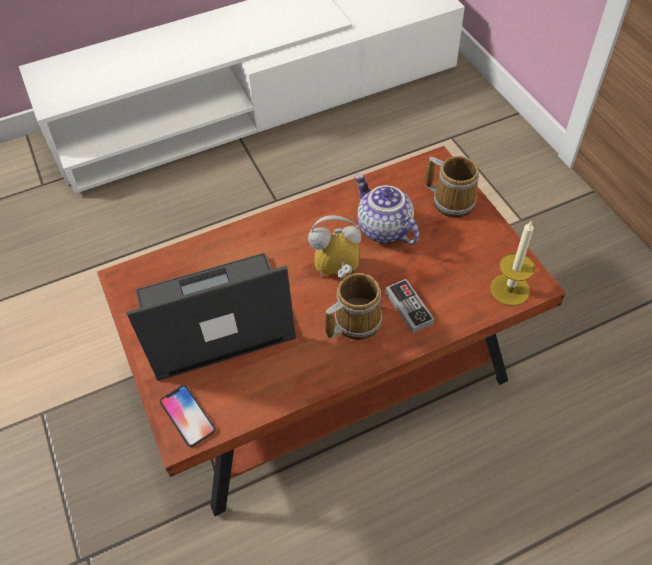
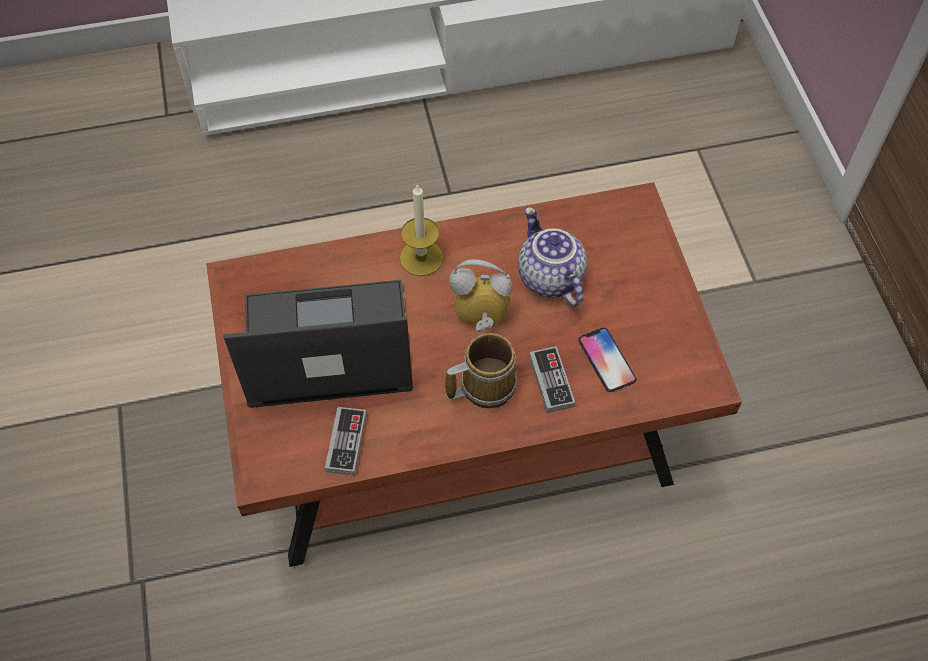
camera: 10 degrees right, 5 degrees up
phone [160,385,216,447] -> phone moved to [578,328,637,392]
mug [425,156,479,218] -> none
candle [490,221,535,306] -> candle moved to [400,184,443,276]
none -> game controller [325,407,367,476]

